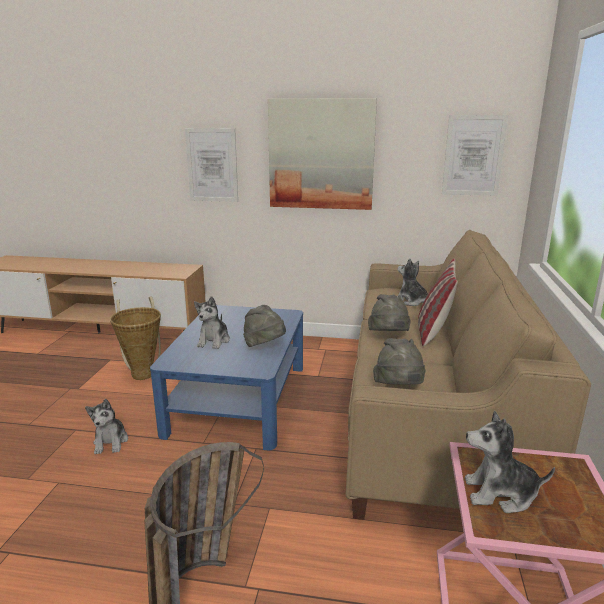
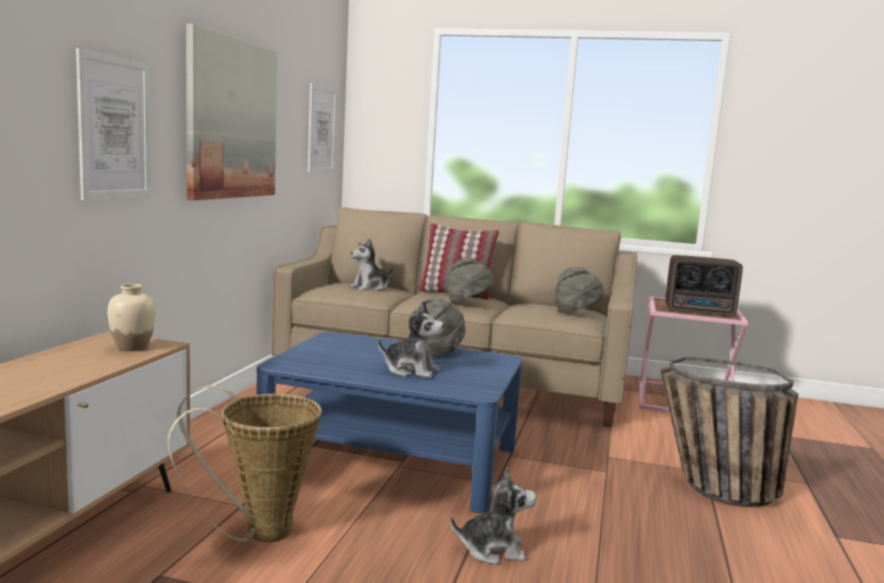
camera: 85 degrees left, 10 degrees down
plush toy [465,411,555,513] -> radio [665,255,743,316]
none -> beige vase [107,284,156,351]

